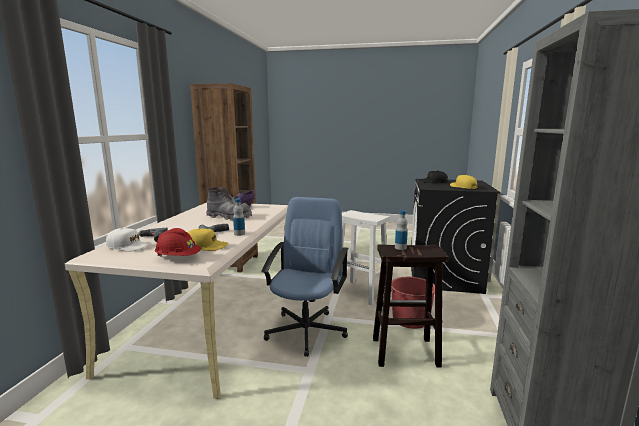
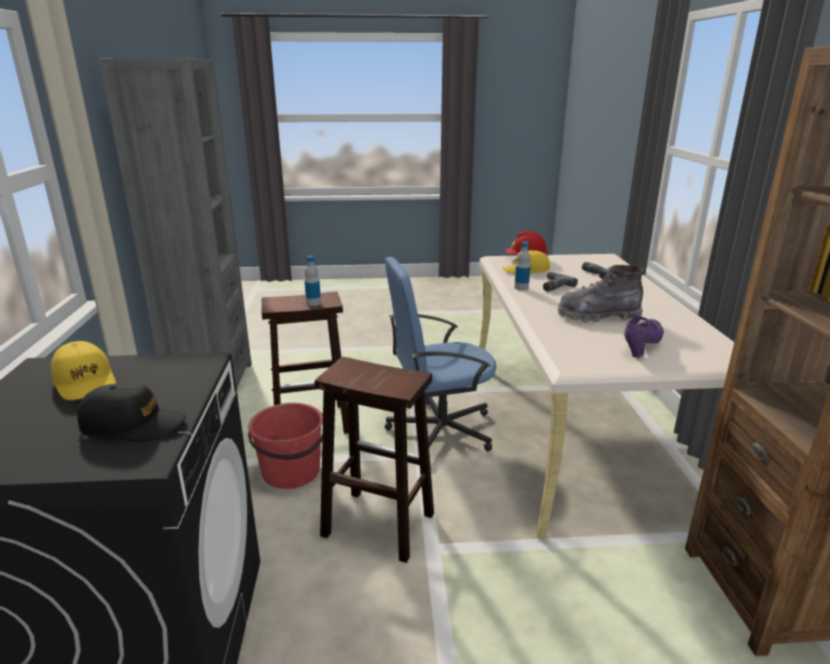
camera: 165 degrees right, 10 degrees up
white cap [106,228,150,252] -> none
blue office chair [261,197,349,357] -> blue office chair turned 75 degrees clockwise [385,257,497,451]
white stool [333,210,390,305] -> brown stool [315,357,434,563]

